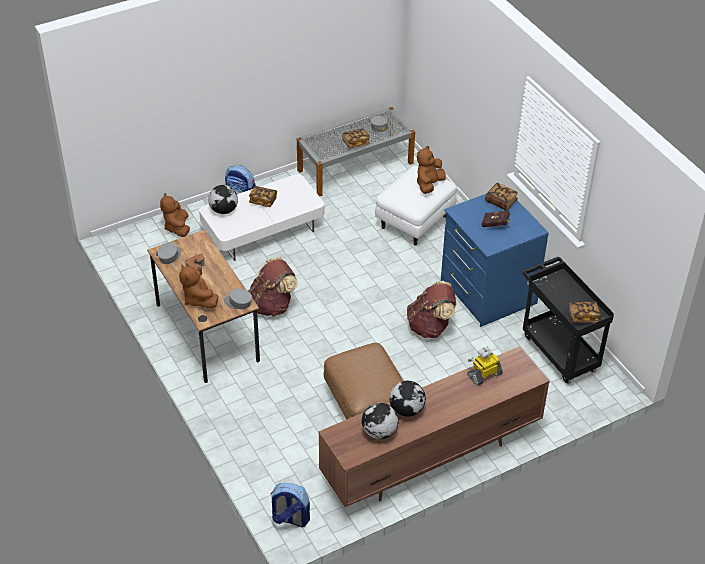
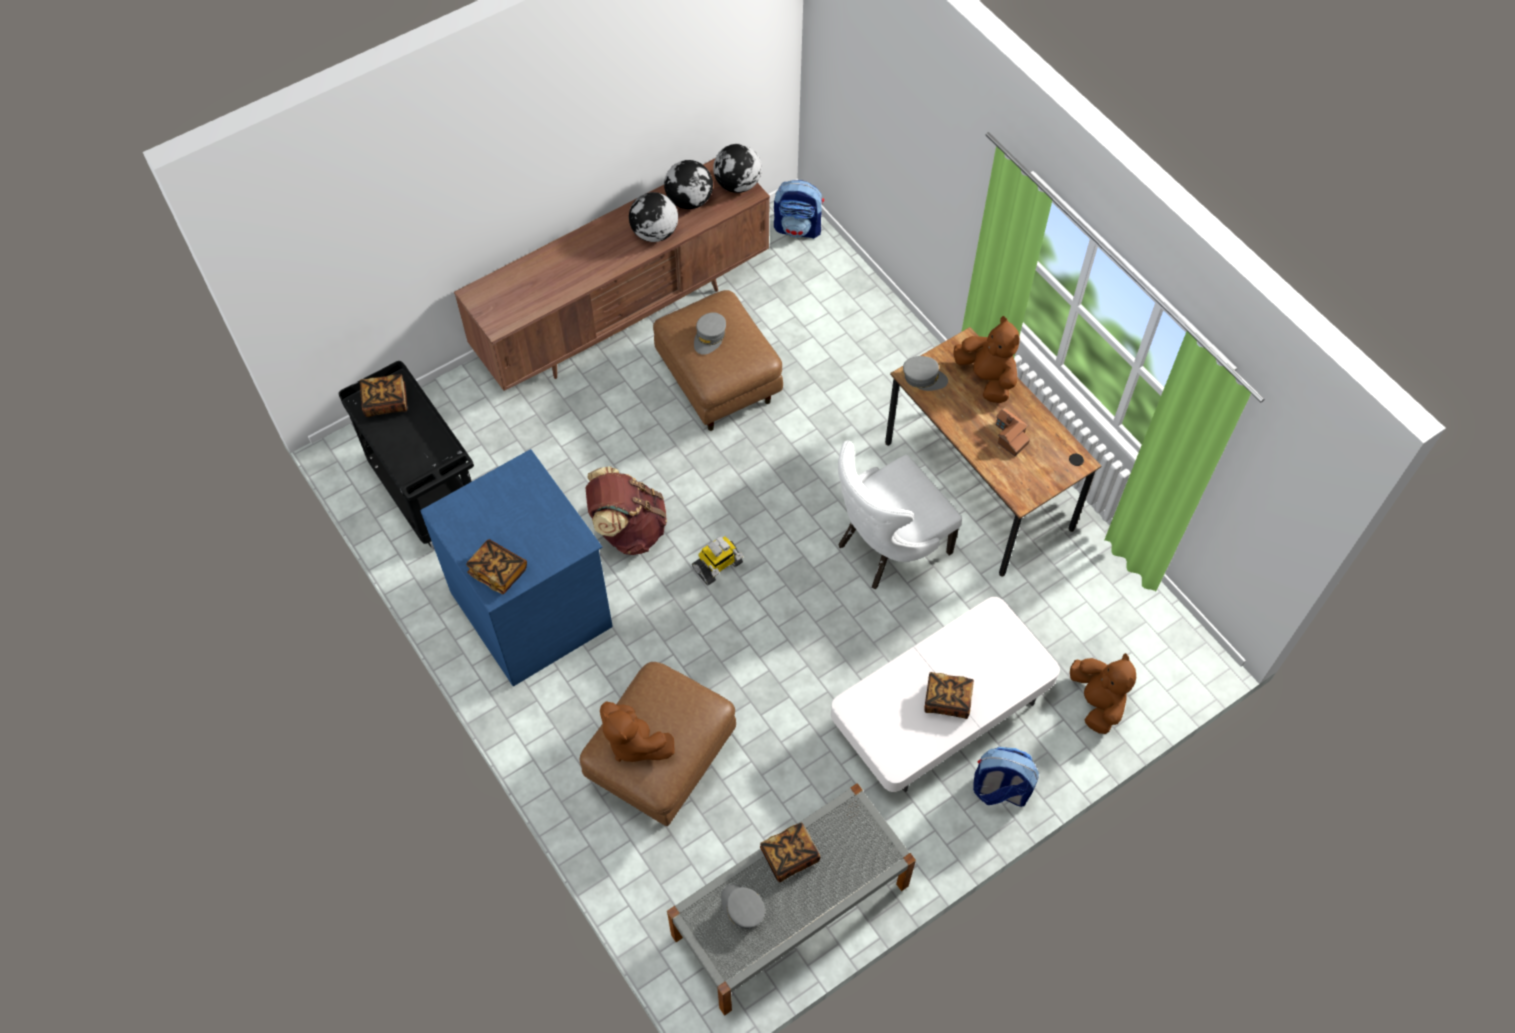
camera: 175 degrees right, 15 degrees up
grey cap [157,242,181,264] -> grey cap moved to [694,312,726,355]
globe [208,185,238,214] -> globe moved to [713,144,762,193]
brown backpack [248,257,298,317] -> white chair [838,441,962,590]
white ottoman [375,166,457,246] -> brown ottoman [580,662,736,826]
brown plush toy [417,146,446,194] -> brown plush toy turned 105 degrees clockwise [600,702,675,762]
toy robot [467,347,503,386] -> toy robot moved to [692,536,744,585]
red book [481,210,510,227] -> none

